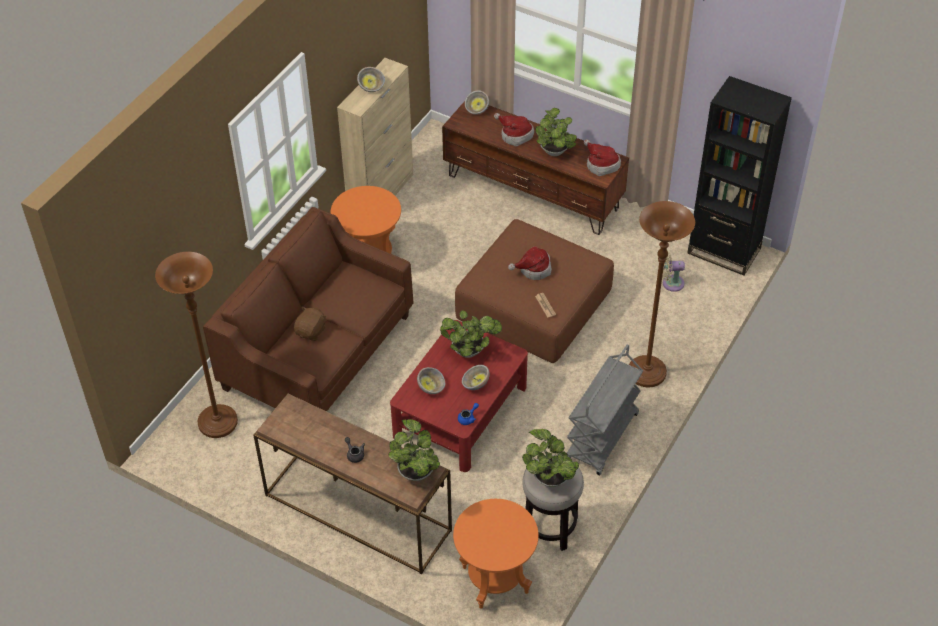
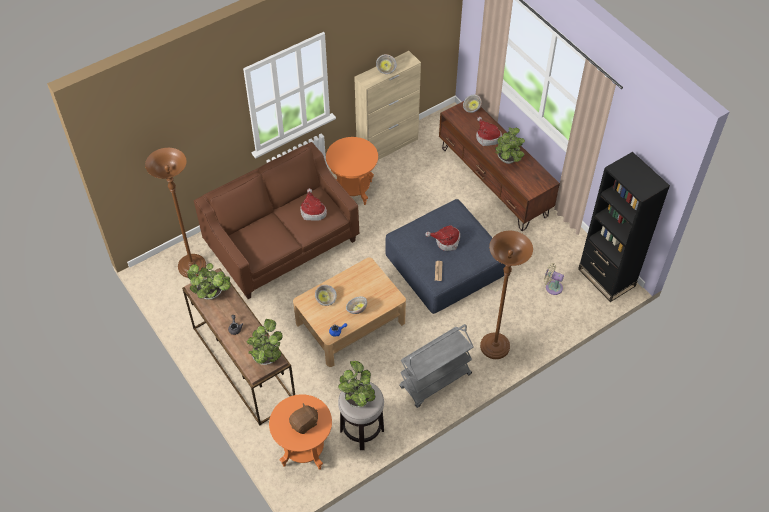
camera: 25 degrees right, 5 degrees up
brown plush toy [294,307,327,341] -> brown plush toy moved to [289,403,318,434]
red coffee table [390,320,528,472] -> beige coffee table [293,257,406,367]
potted plant [440,311,502,358] -> potted plant moved to [187,263,231,300]
brown ottoman [455,219,614,363] -> blue ottoman [385,199,506,314]
hat [584,139,621,176] -> hat moved to [300,188,327,221]

